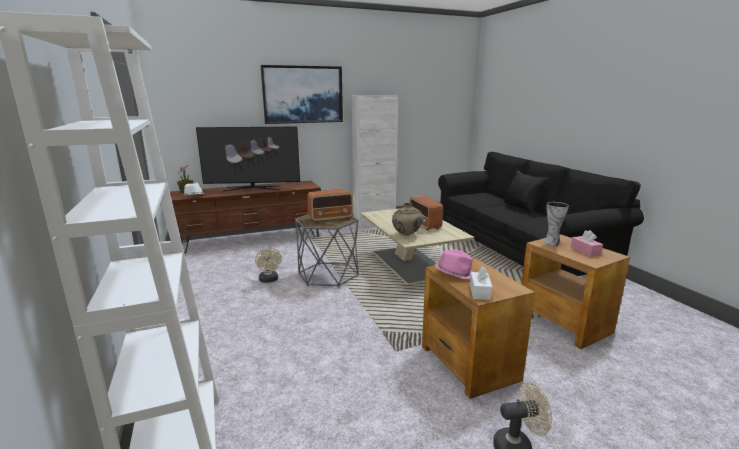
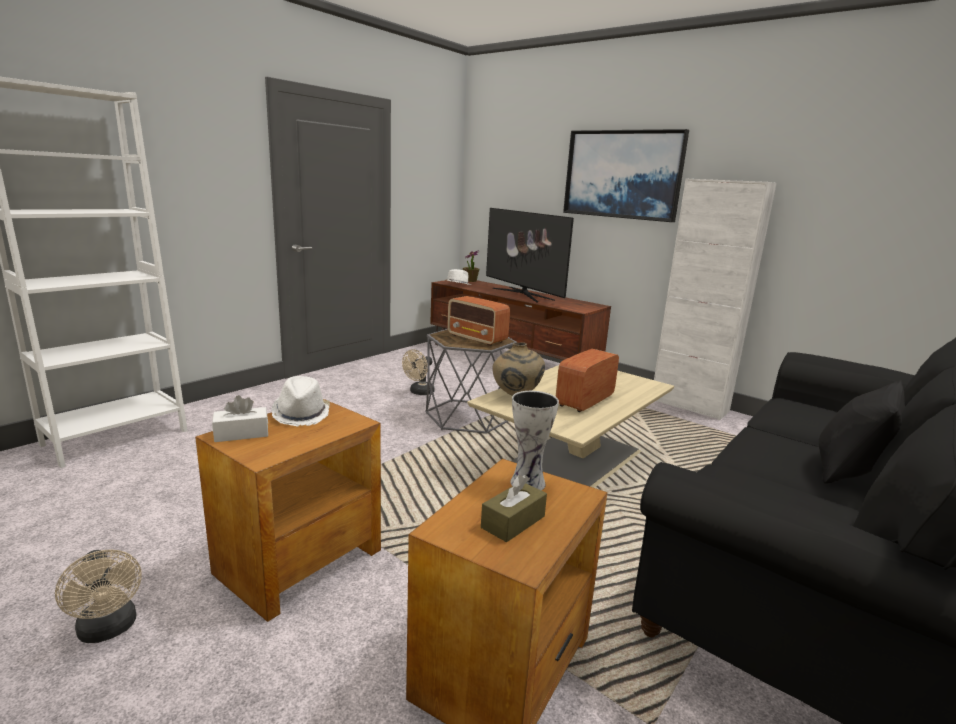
camera: 60 degrees right, 0 degrees up
pink hat [435,250,473,279] -> white hat [272,376,330,427]
pink tissue box [570,230,603,257] -> brown tissue box [481,475,547,542]

